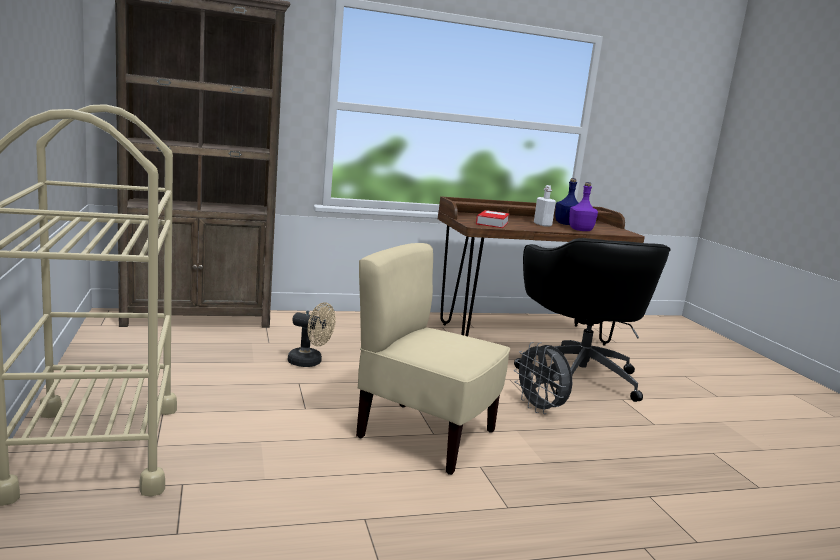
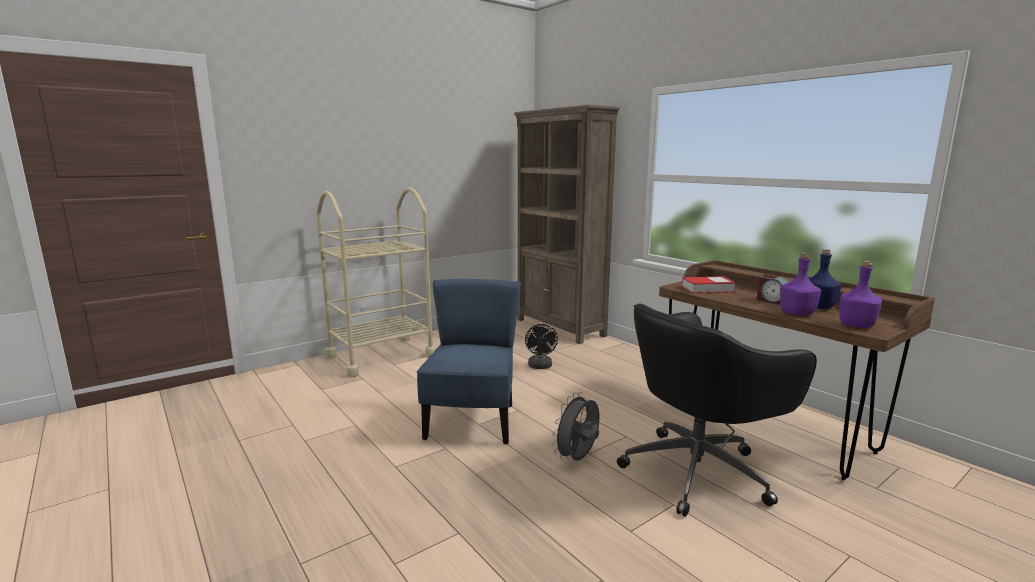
camera: 70 degrees right, 0 degrees up
beige fan [288,302,335,367] -> black fan [525,324,558,369]
beige chair [356,243,510,475] -> blue chair [417,279,521,444]
white bottle [534,185,556,227] -> alarm clock [757,274,789,304]
none -> purple bottle [839,261,882,328]

